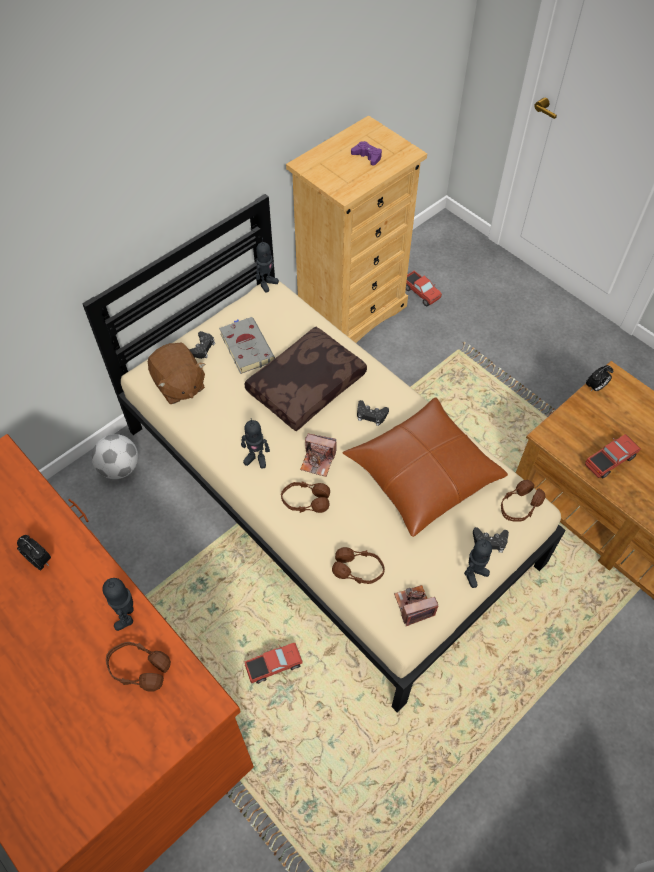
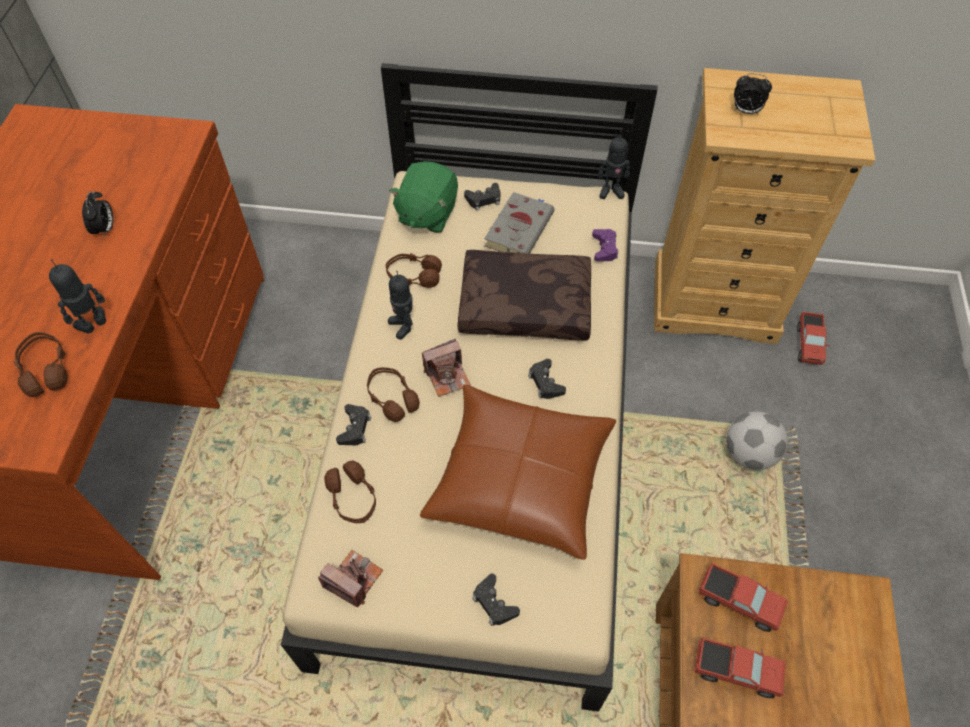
camera: 50 degrees right, 0 degrees up
football [92,434,138,479] -> football moved to [726,411,788,470]
brown plush toy [148,343,205,404] -> green plush toy [389,161,458,233]
toy truck [244,643,303,684] -> toy truck moved to [699,563,788,632]
camera [300,434,337,477] -> camera turned 90 degrees counterclockwise [422,339,471,397]
purple game controller [351,141,382,166] -> purple game controller moved to [592,229,618,262]
toy robot [464,539,492,588] -> none
brown headphones [501,480,545,522] -> brown headphones moved to [385,253,442,288]
alarm clock [586,365,613,392] -> alarm clock moved to [734,73,772,114]
none -> black game controller [336,404,371,445]

